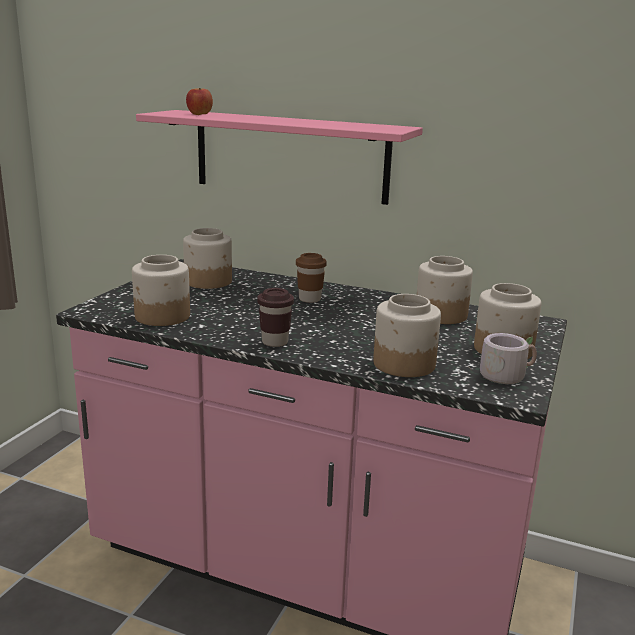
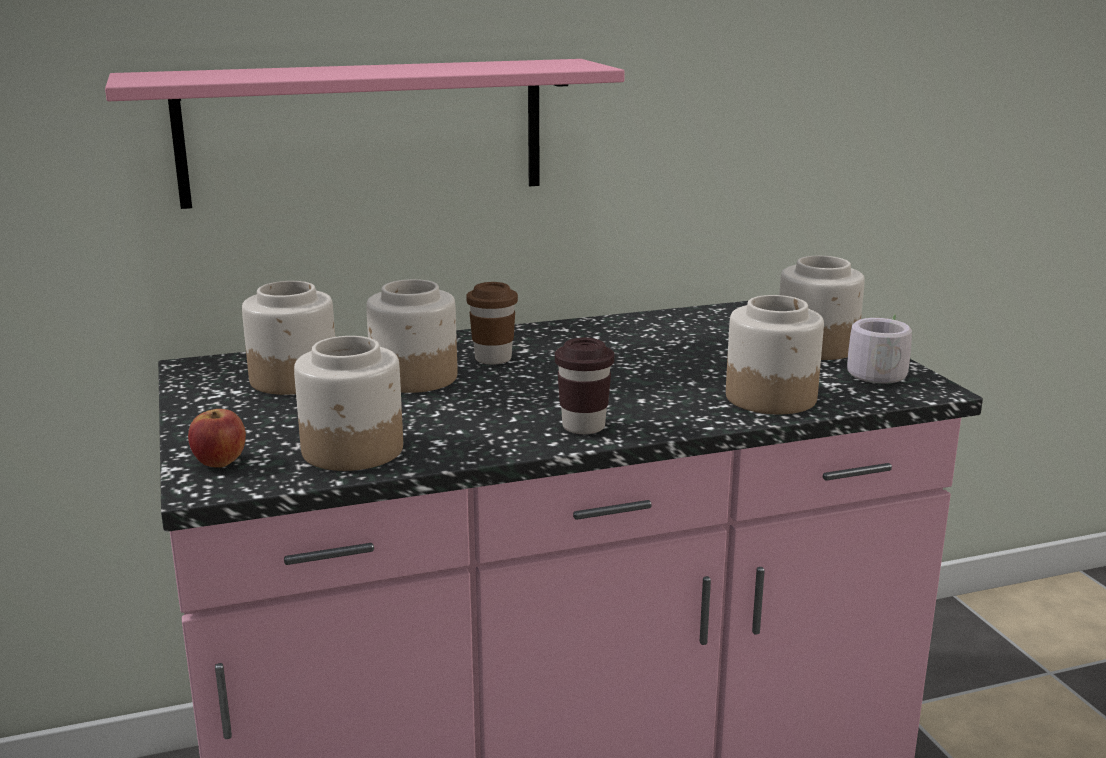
camera: 40 degrees left, 0 degrees up
apple [186,88,213,115] -> apple moved to [188,409,246,468]
jar [417,256,473,324] -> jar moved to [366,279,458,393]

